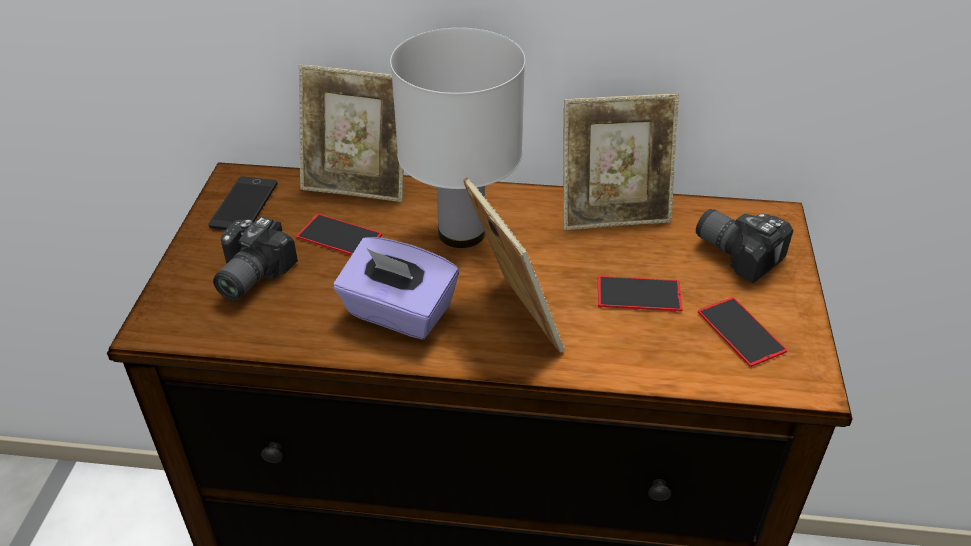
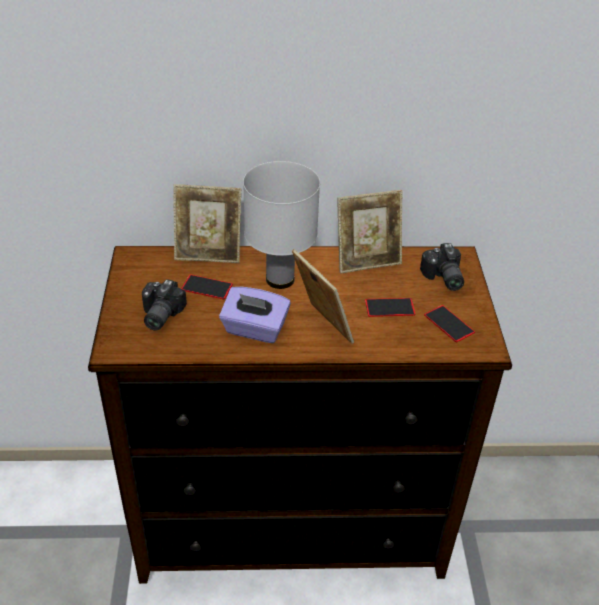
camera: 10 degrees left, 0 degrees up
phone [208,176,278,230] -> none
camera [696,209,793,283] -> camera turned 135 degrees counterclockwise [420,243,464,291]

